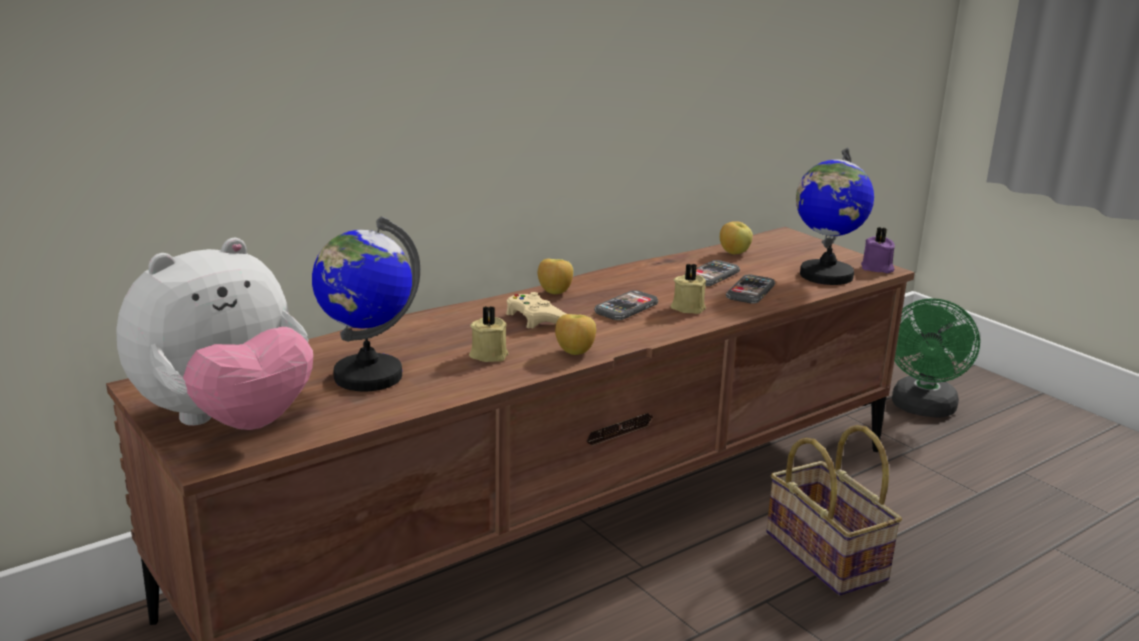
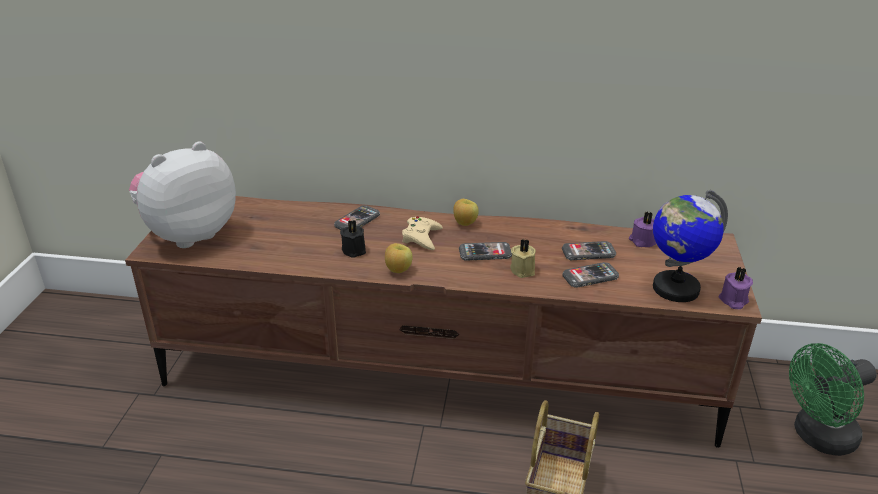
camera: 45 degrees right, 10 degrees up
plush toy [116,238,313,430] -> plush toy turned 135 degrees clockwise [129,141,236,248]
globe [312,216,420,392] -> none
beige candle [469,306,509,362] -> black candle [340,220,366,258]
apple [720,222,753,254] -> purple candle [629,212,657,247]
none -> phone [334,205,380,230]

